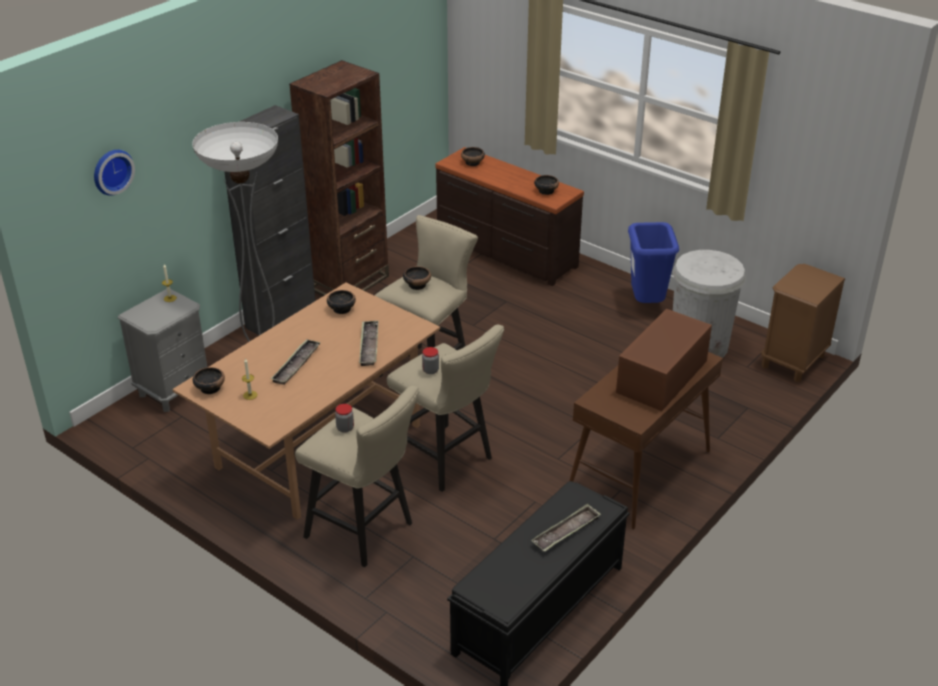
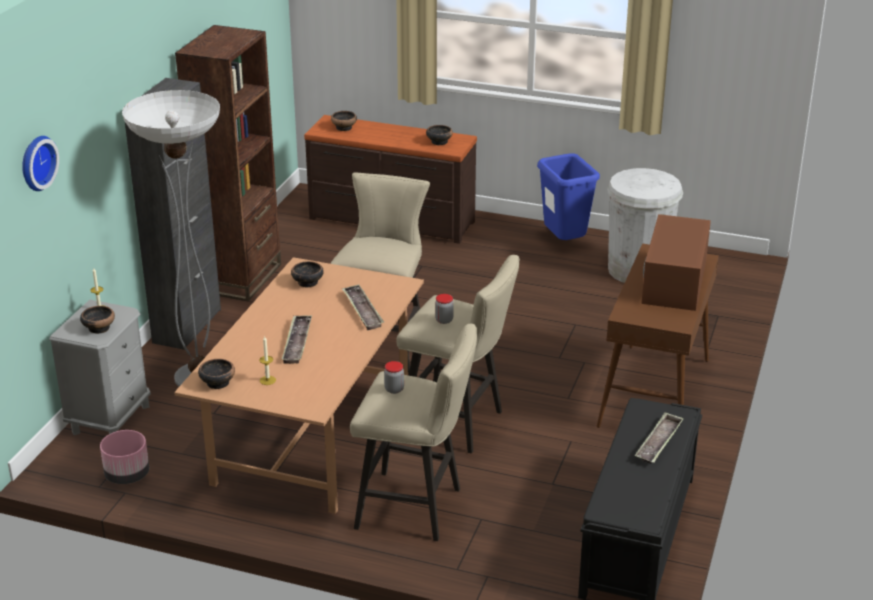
camera: 20 degrees left, 5 degrees down
bowl [403,266,431,290] -> bowl moved to [80,306,115,334]
brown nightstand [761,264,845,382] -> none
none -> pink planter [100,430,149,484]

